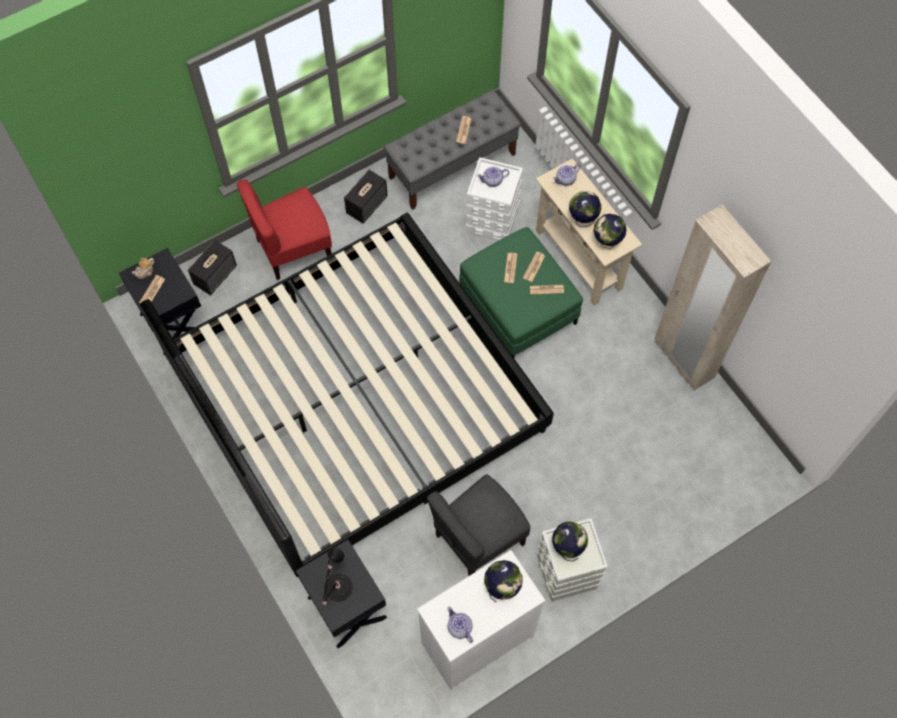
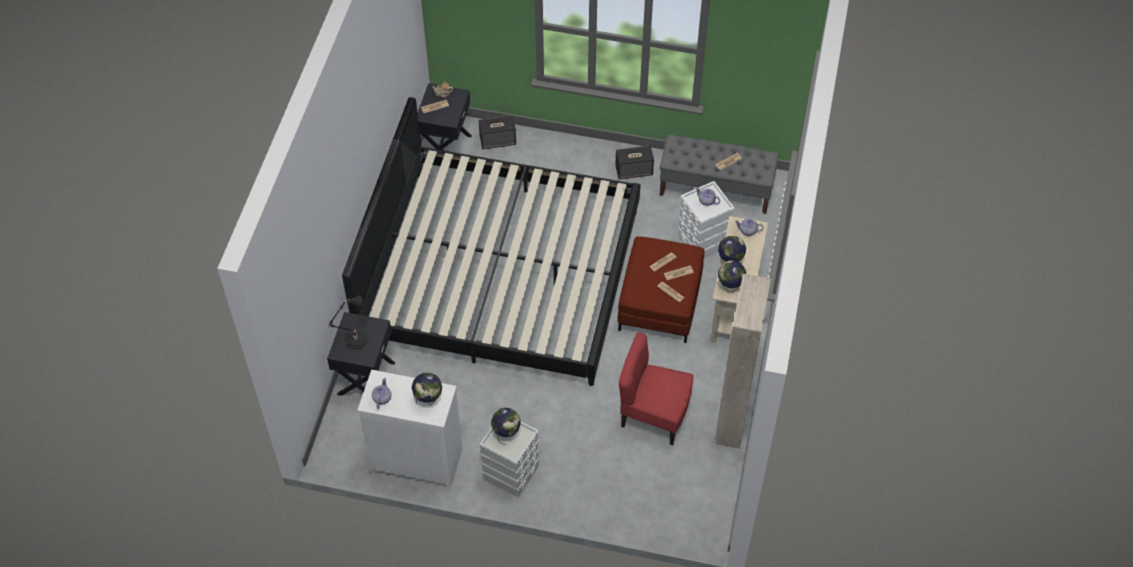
camera: 45 degrees right, 10 degrees down
red chair [236,179,332,280] -> red chair moved to [619,332,694,445]
grey chair [427,474,531,576] -> none
green ottoman [459,227,583,358] -> red ottoman [618,236,705,343]

